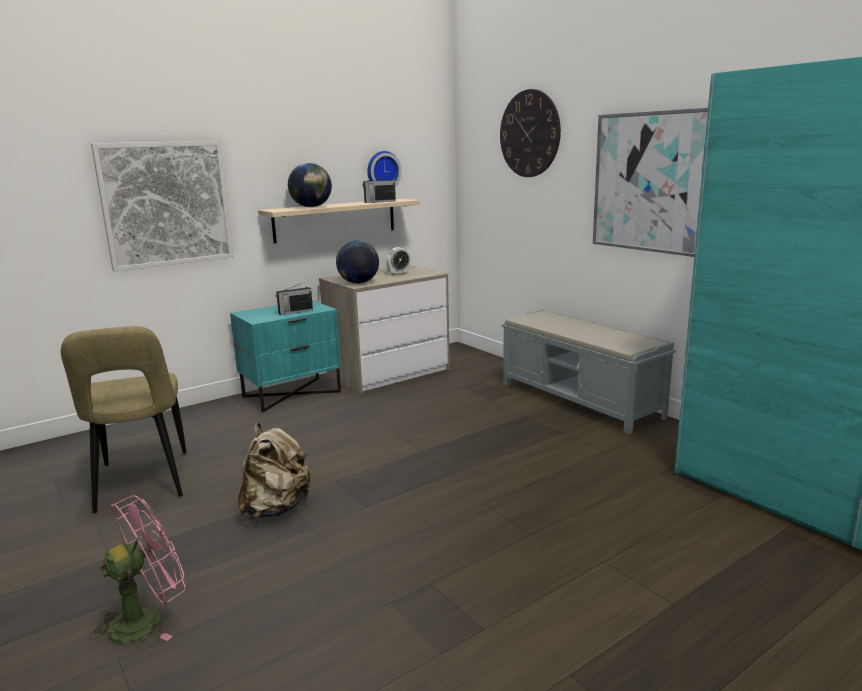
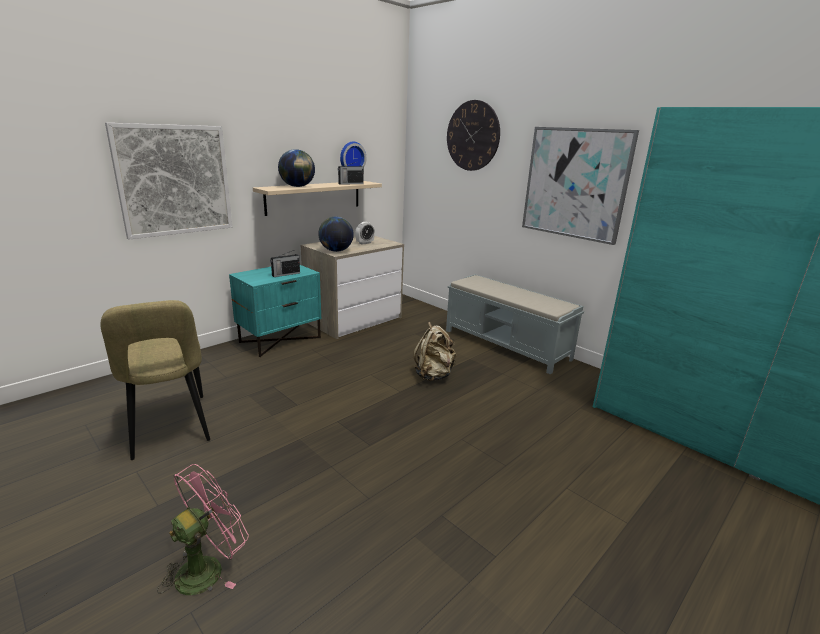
camera: 10 degrees left, 5 degrees up
beige backpack [238,423,311,519] -> beige backpack moved to [413,322,456,381]

